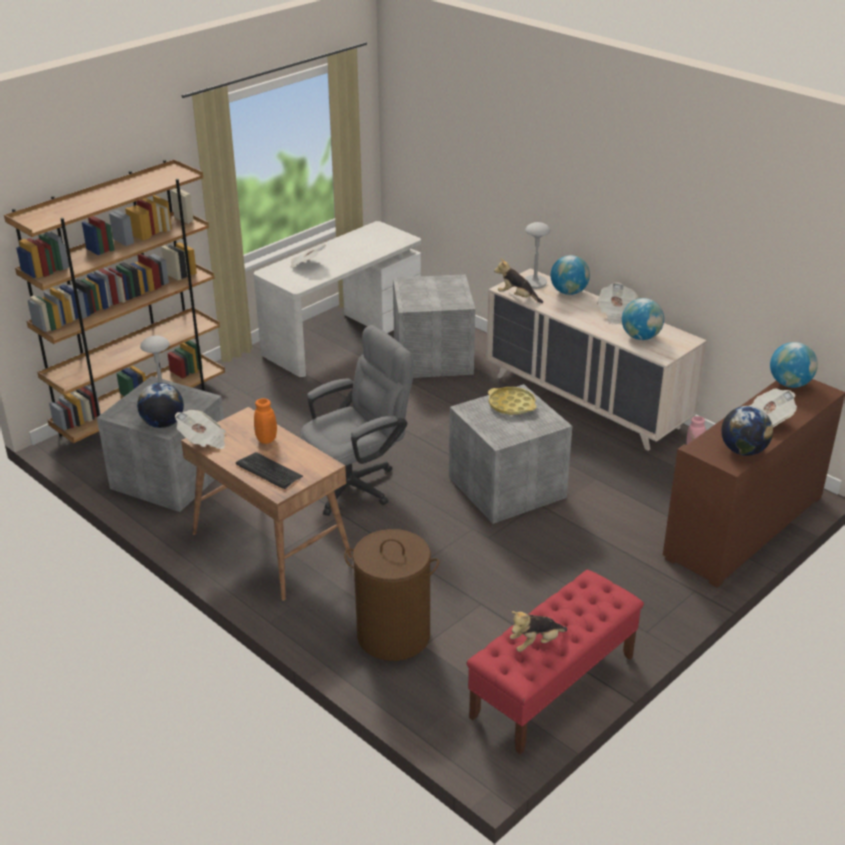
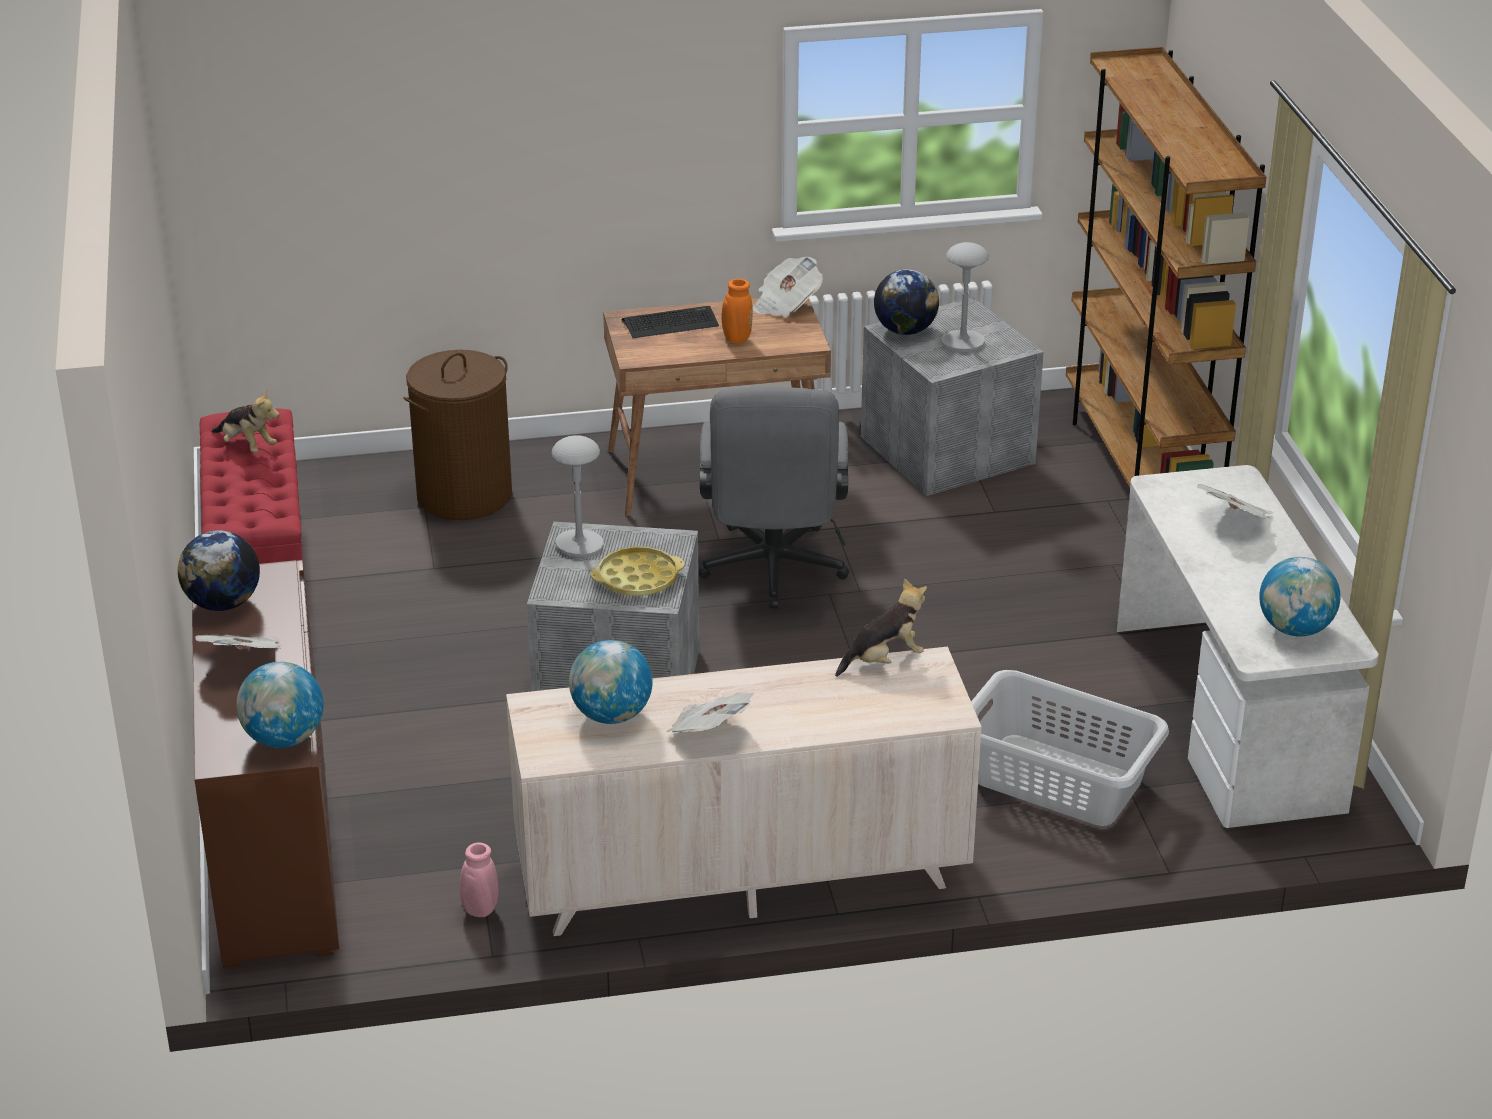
camera: 125 degrees right, 0 degrees up
grey storage box [393,274,475,378] -> grey laundry basket [971,670,1169,826]
plush toy [510,611,567,652] -> plush toy turned 120 degrees clockwise [212,390,279,452]
grey table lamp [525,222,551,289] -> grey table lamp moved to [551,435,604,558]
globe [551,255,590,295] -> globe moved to [1259,557,1341,637]

